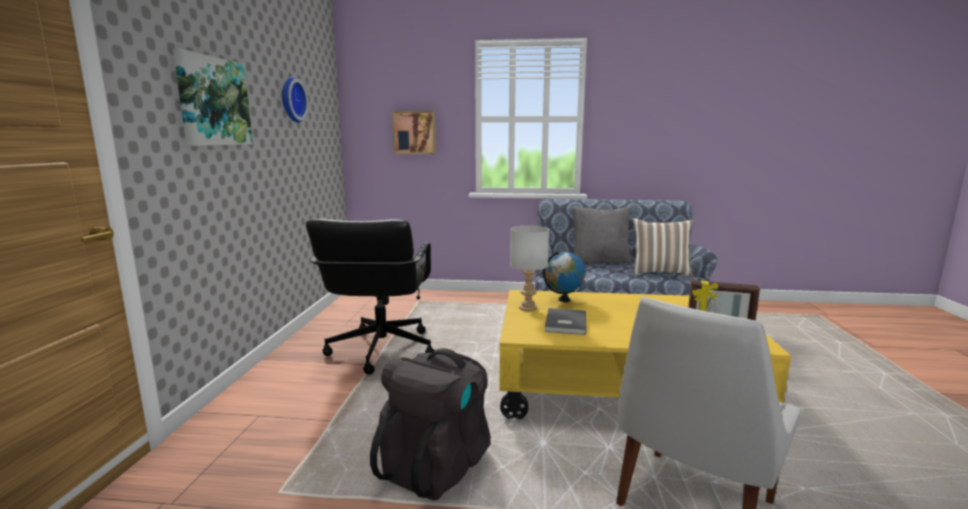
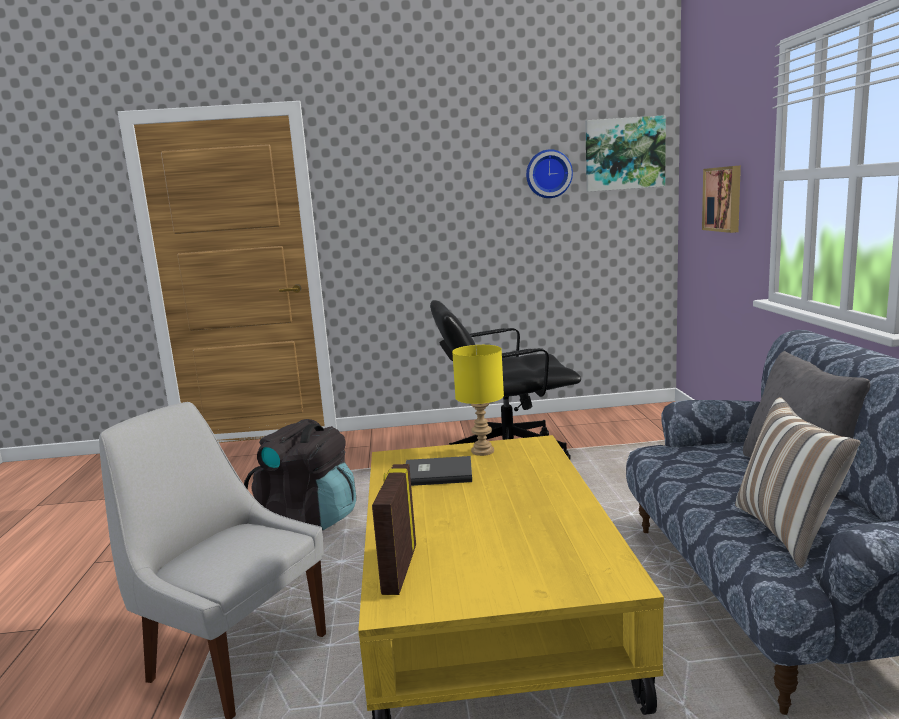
camera: 80 degrees right, 0 degrees up
picture [173,49,253,146] -> picture moved to [585,115,666,192]
grey table lamp [510,226,549,311] -> yellow table lamp [452,345,504,456]
globe [543,251,586,302] -> none

